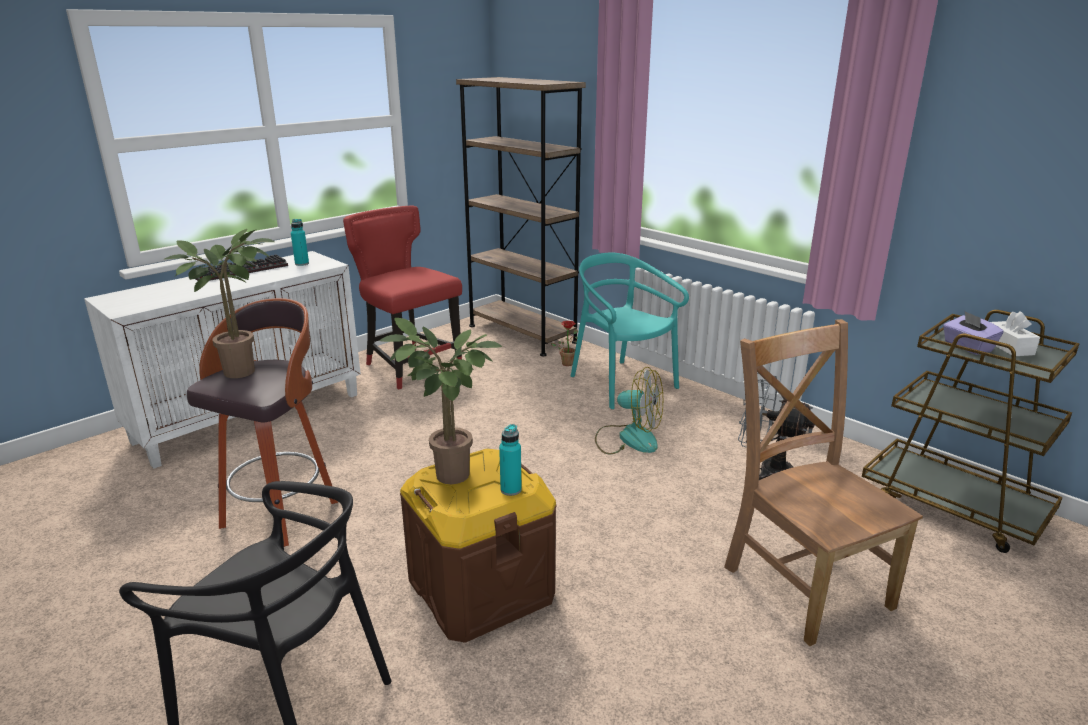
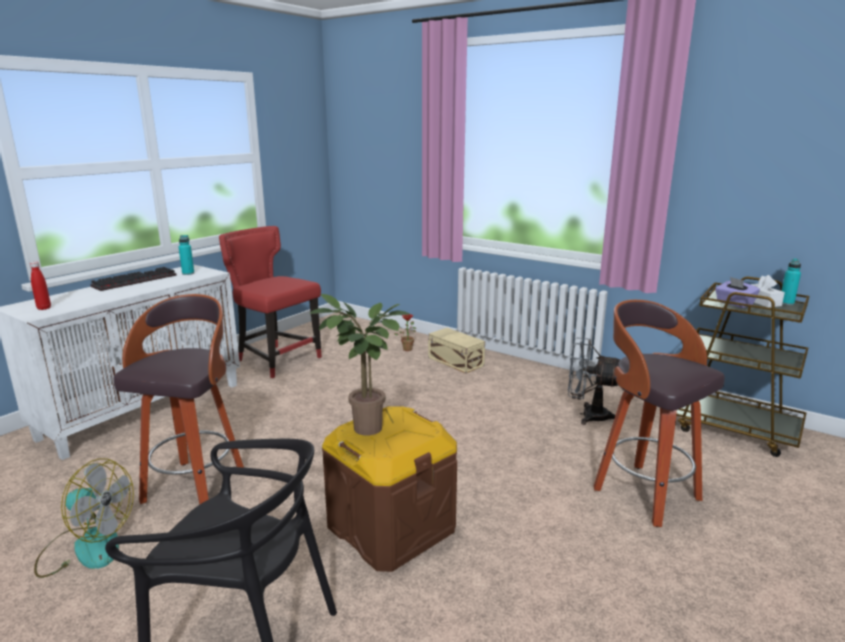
camera: 10 degrees left, 5 degrees down
potted plant [165,229,274,378] -> none
brown bookcase [456,77,586,356] -> none
turquoise bottle [499,424,522,496] -> turquoise bottle moved to [781,258,801,305]
turquoise chair [571,252,689,409] -> beige storage box [428,328,485,373]
fan [595,367,663,454] -> fan moved to [34,458,134,578]
brown chair [724,319,923,646] -> stool [594,300,725,527]
none -> red bottle [30,262,51,310]

